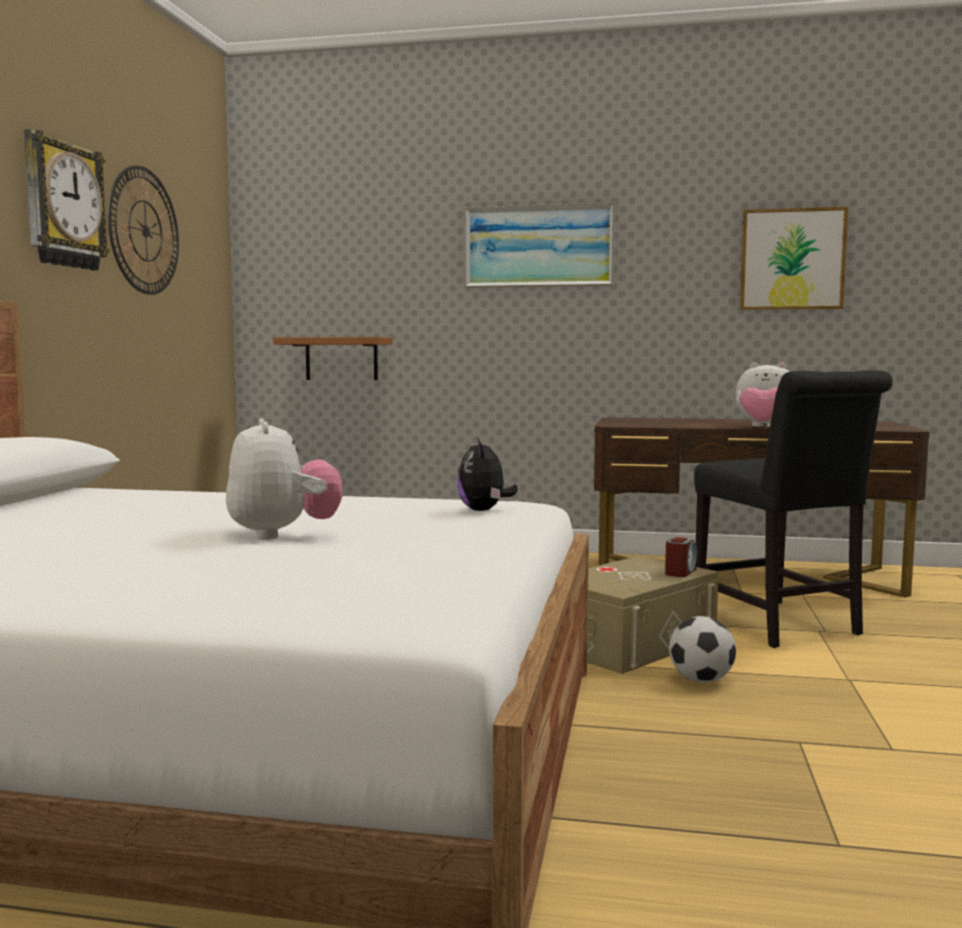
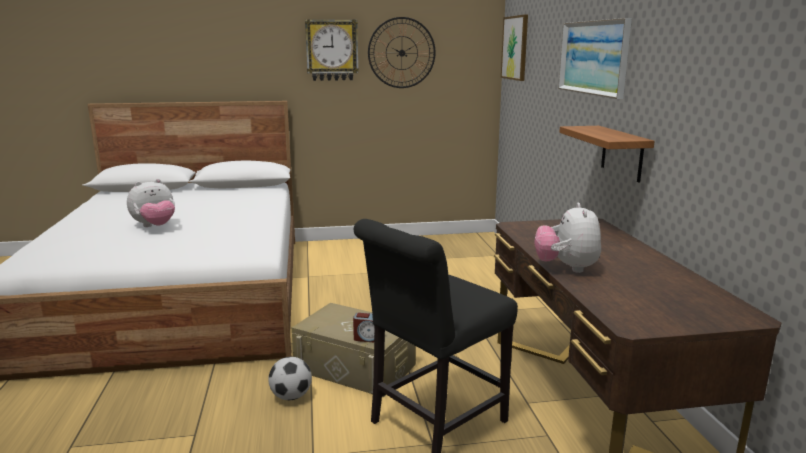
camera: 70 degrees right, 10 degrees up
shelf [273,337,392,380] -> shelf moved to [559,126,655,182]
plush toy [457,437,518,511] -> none
picture [740,207,848,310] -> picture moved to [501,15,528,81]

